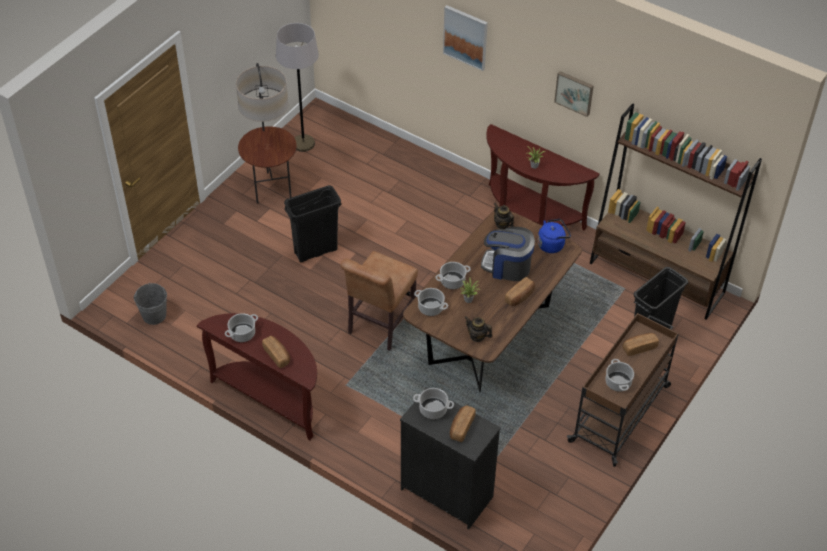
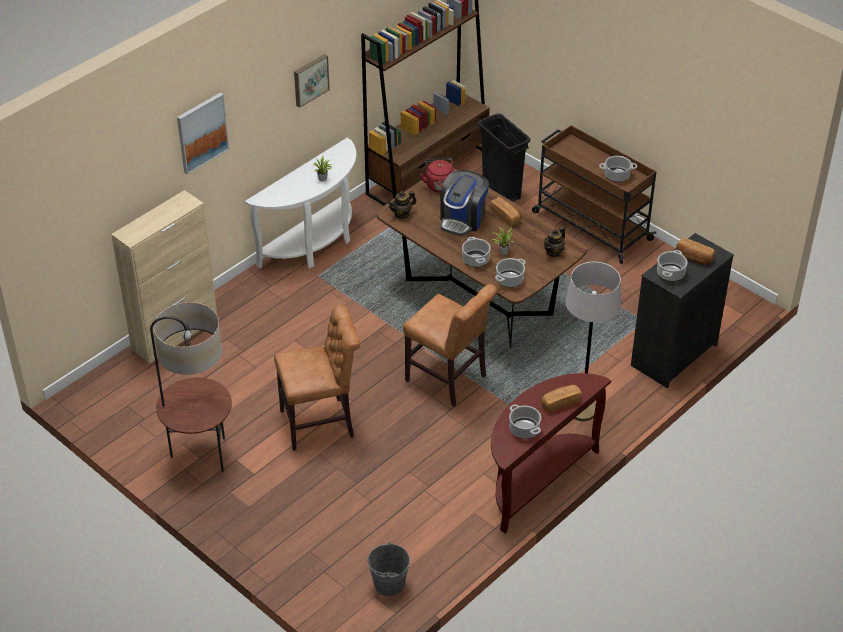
camera: 80 degrees left, 5 degrees down
grey floor lamp [276,23,319,152] -> grey floor lamp moved to [566,262,621,421]
black trash can [284,185,342,262] -> brown chair [274,304,360,451]
brown console table [486,124,600,230] -> white console table [245,138,357,268]
blue kettle [538,219,571,253] -> red kettle [420,157,454,193]
bread [623,333,659,356] -> none
none -> beige cabinet [111,190,217,364]

